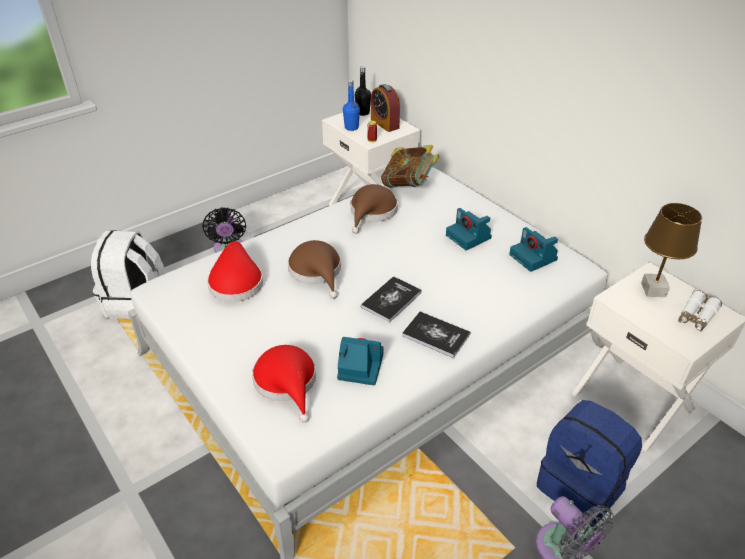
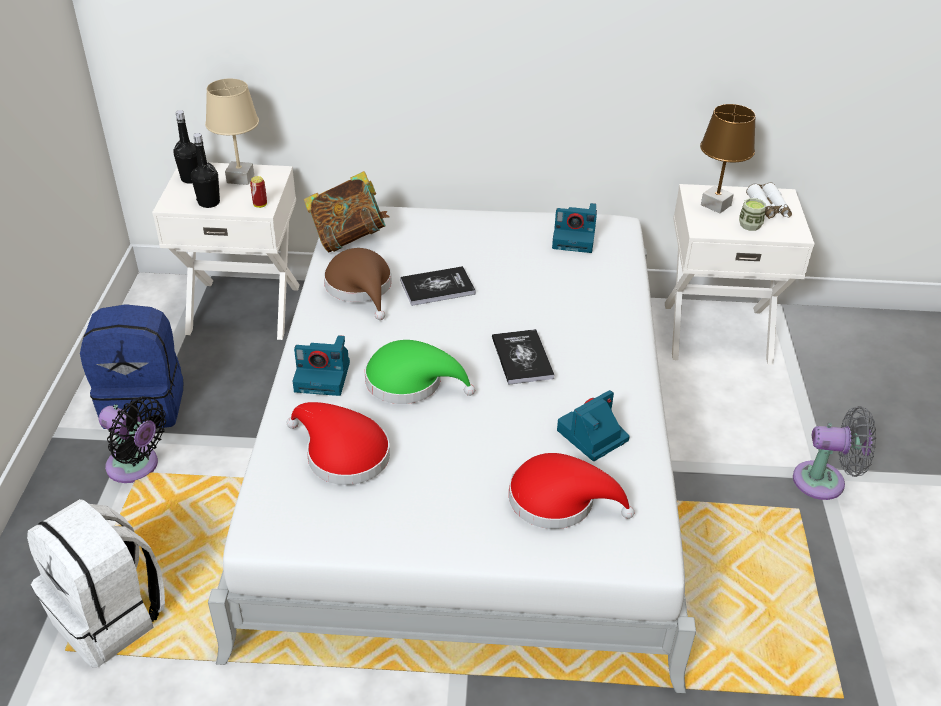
camera: 50 degrees left, 0 degrees up
brown hat [288,240,341,299] -> green hat [365,340,475,404]
blue bottle [343,80,360,131] -> black bottle [191,133,220,208]
alarm clock [371,84,400,132] -> beige table lamp [205,79,259,185]
book [402,312,470,358] -> book moved to [400,266,476,306]
camera [446,208,492,250] -> camera moved to [293,335,350,396]
blue backpack [537,400,642,527] -> blue backpack moved to [80,304,184,429]
none -> cup [739,198,766,231]

